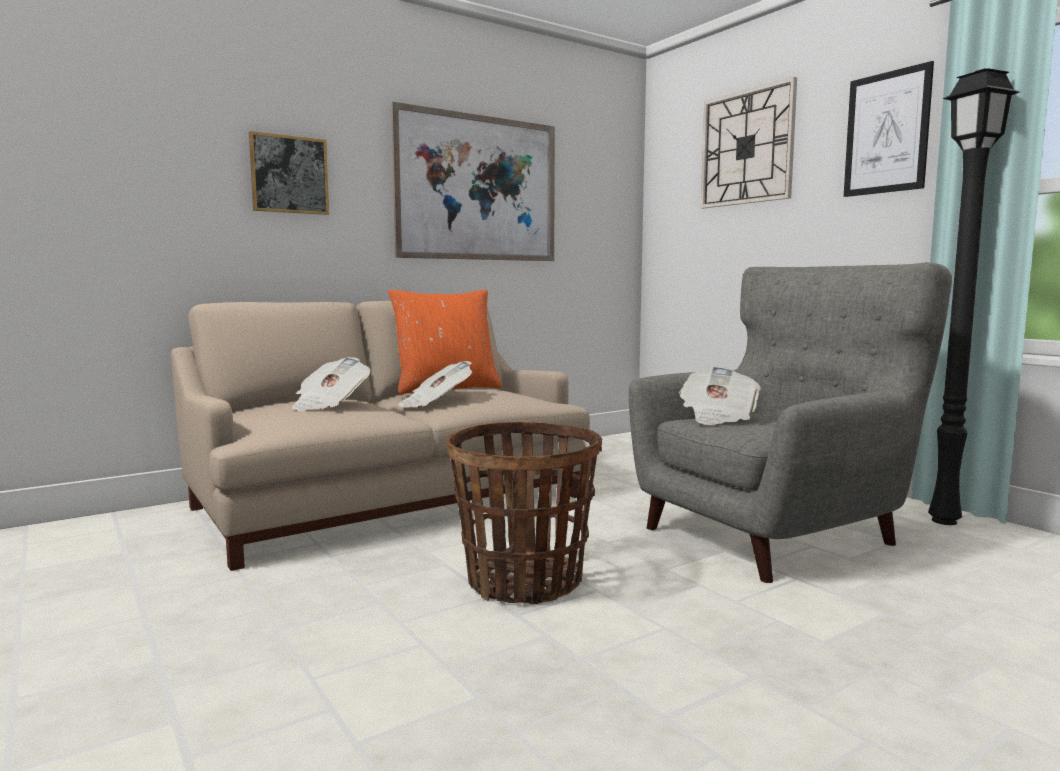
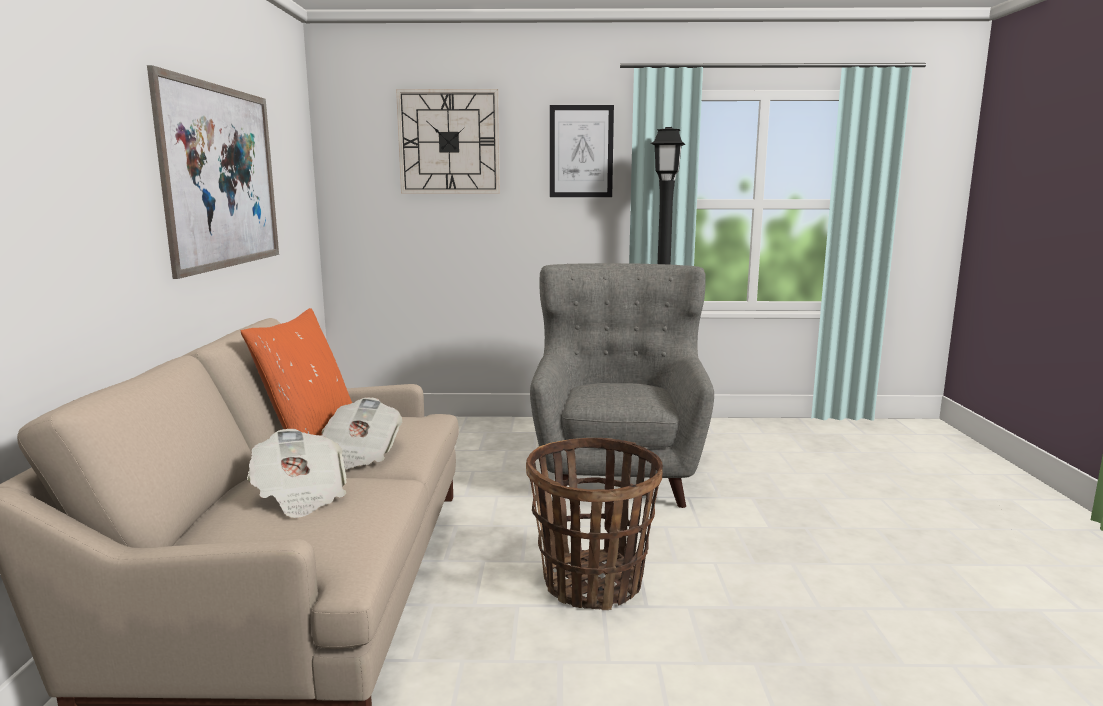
camera: 55 degrees left, 5 degrees up
picture [249,131,329,215] -> none
newspaper [679,366,761,425] -> none

